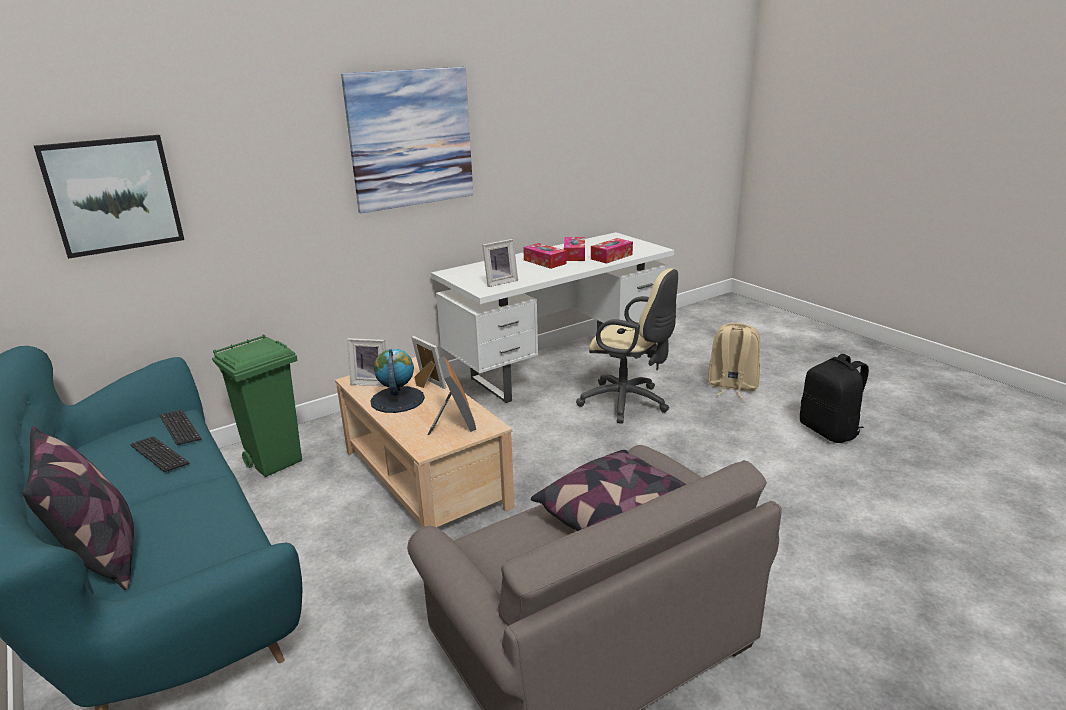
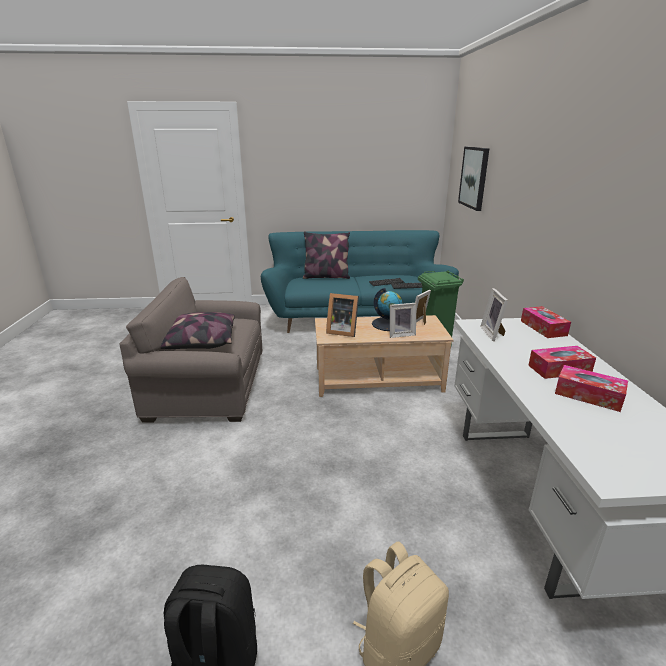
camera: 120 degrees right, 0 degrees up
picture [341,67,473,213] -> none
beige office chair [576,268,678,424] -> none
tissue box [591,238,633,264] -> tissue box moved to [521,306,571,338]

